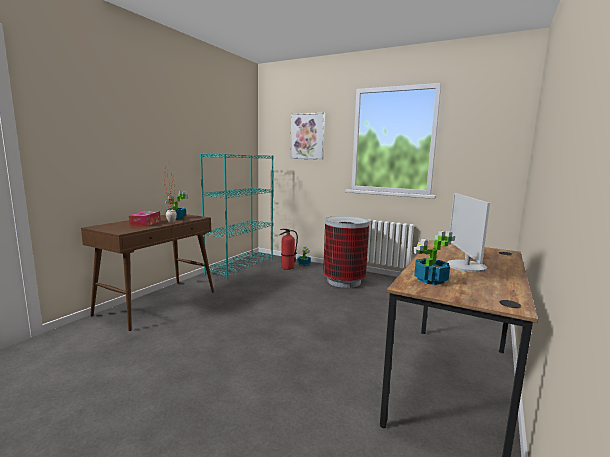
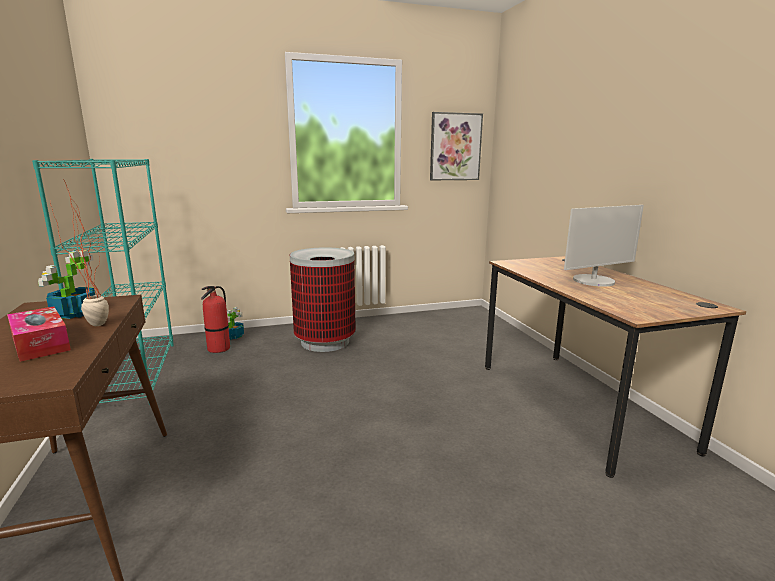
camera: 45 degrees left, 5 degrees up
picture [290,113,325,160] -> picture moved to [430,112,483,180]
potted plant [413,231,455,285] -> none
monitor [447,193,490,272] -> monitor turned 75 degrees counterclockwise [564,205,644,287]

